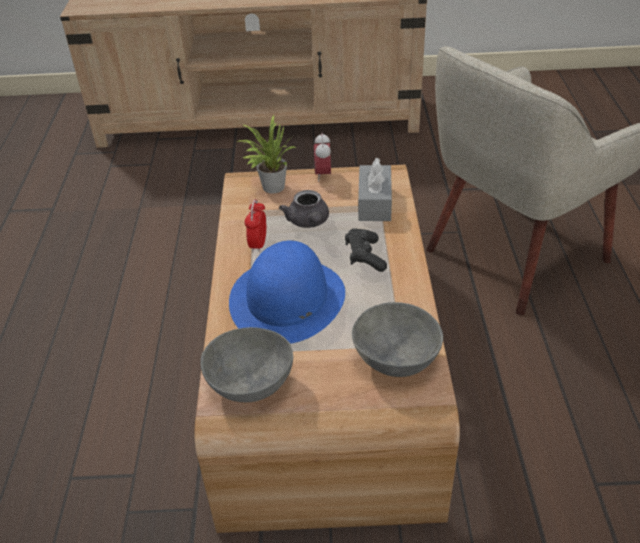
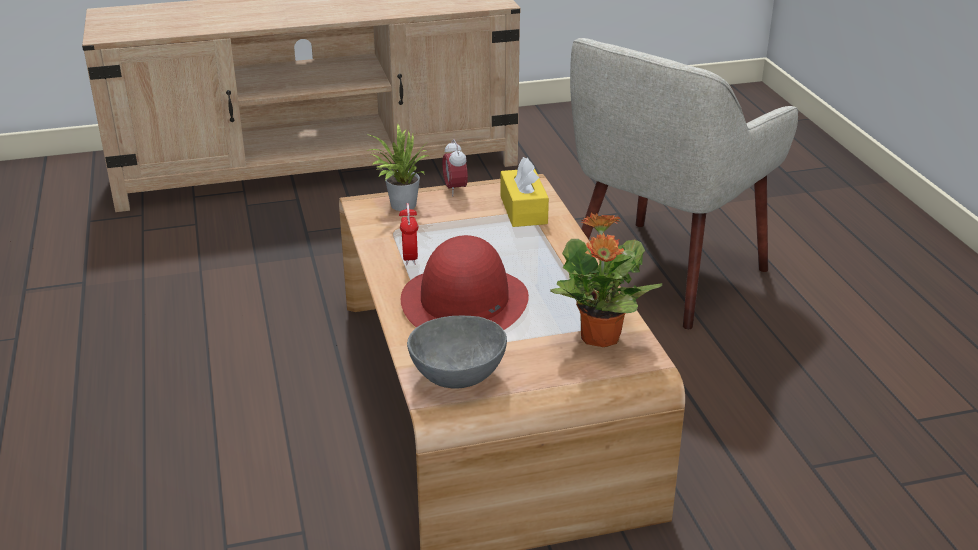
camera: 15 degrees left, 10 degrees down
blue hat [229,240,345,344] -> red hat [401,235,529,330]
grey teapot [279,190,329,228] -> none
black game controller [345,228,387,272] -> none
grey bowl [352,302,443,377] -> potted plant [550,213,662,347]
grey tissue box [358,157,392,221] -> yellow tissue box [500,157,549,227]

